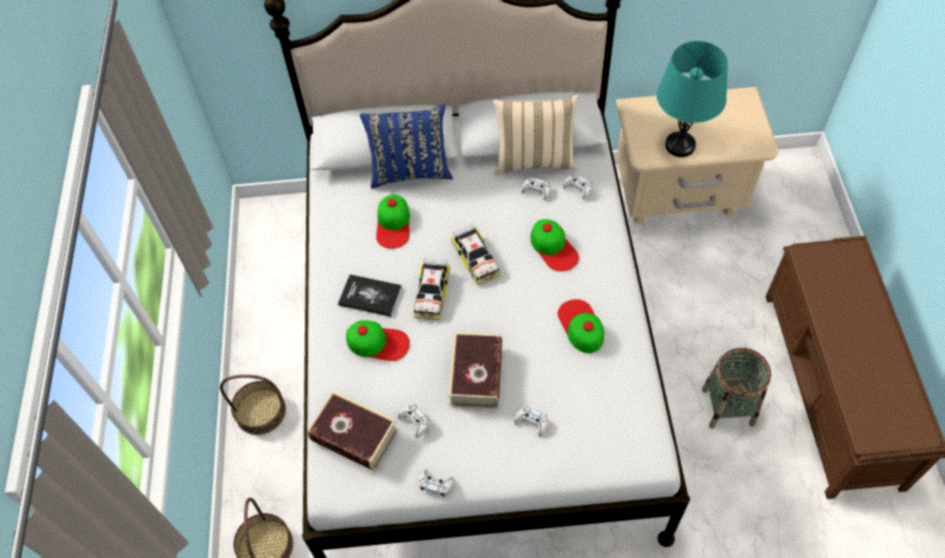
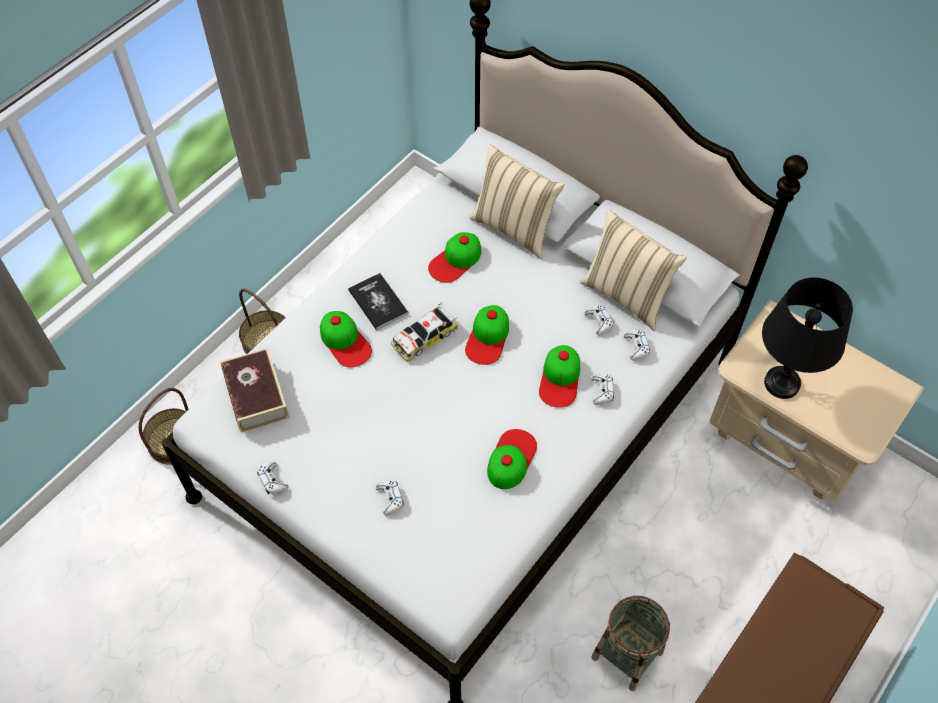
camera: 40 degrees right, 0 degrees up
blue pillow [360,104,453,188] -> beige pillow [470,144,565,259]
white game controller [398,404,430,438] -> white game controller moved to [592,373,614,405]
book [449,332,502,408] -> none
toy car [451,223,500,285] -> cap [465,305,509,365]
turquoise table lamp [657,41,728,157] -> black table lamp [762,277,853,399]

